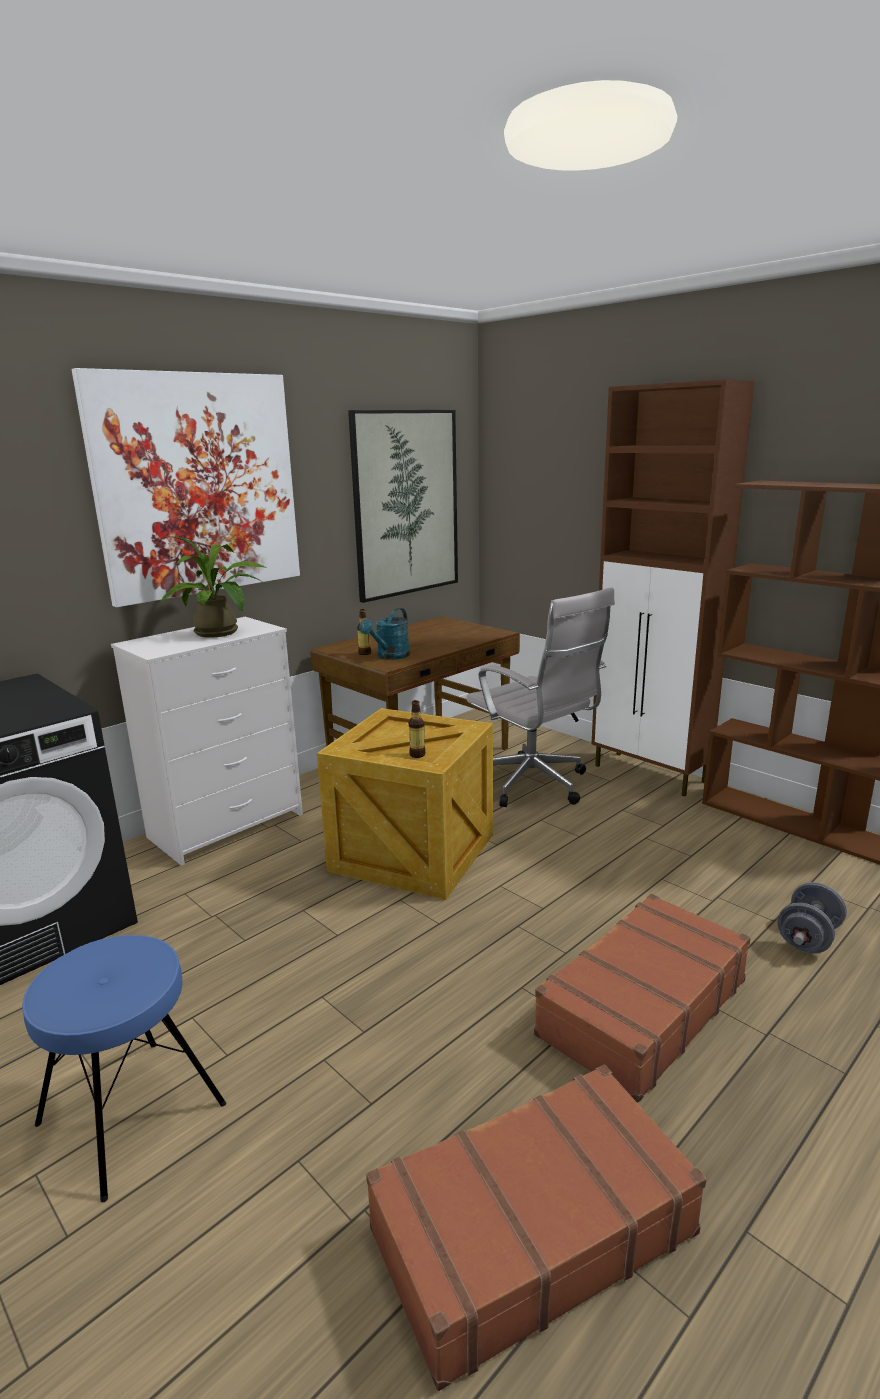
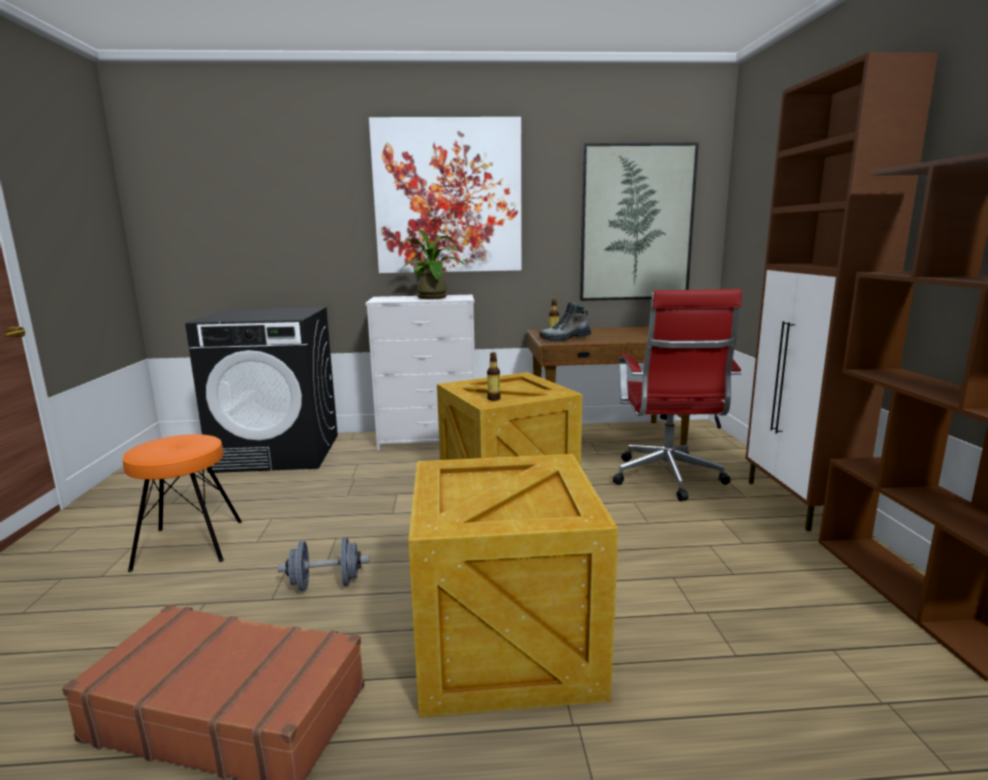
camera: 40 degrees right, 5 degrees down
blue stool [22,935,226,1202] -> orange stool [122,434,242,572]
turquoise watering can [359,608,410,660] -> boot [539,302,592,341]
white office chair [466,587,615,807] -> red office chair [613,289,742,501]
brown suitcase [534,894,751,1103] -> crate [409,454,618,717]
grey dumbbell [777,882,847,954] -> grey dumbbell moved to [277,537,369,591]

